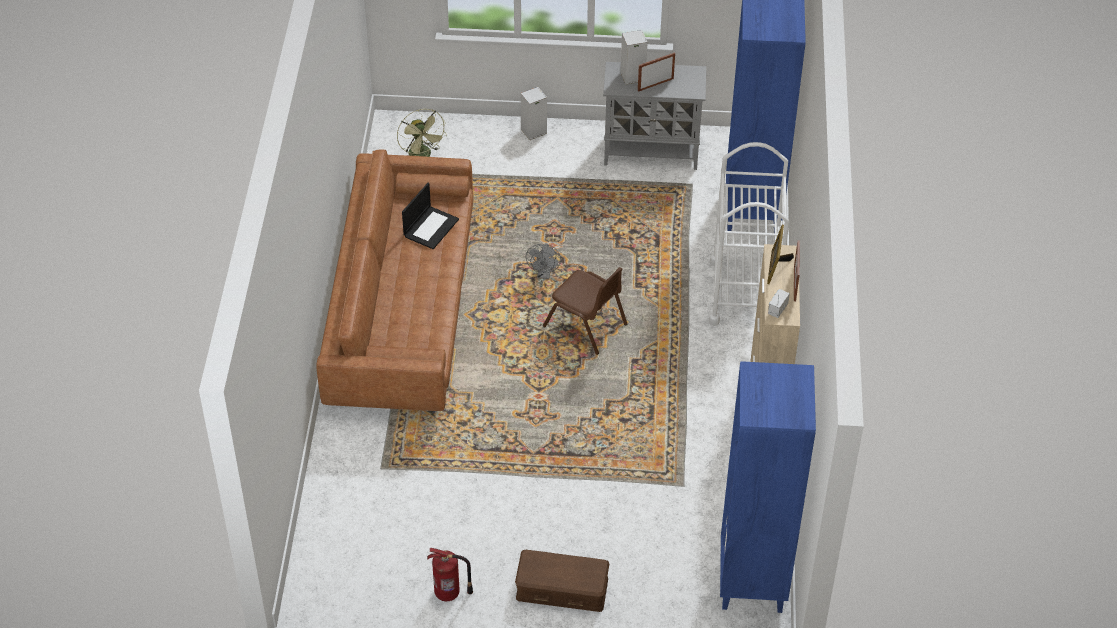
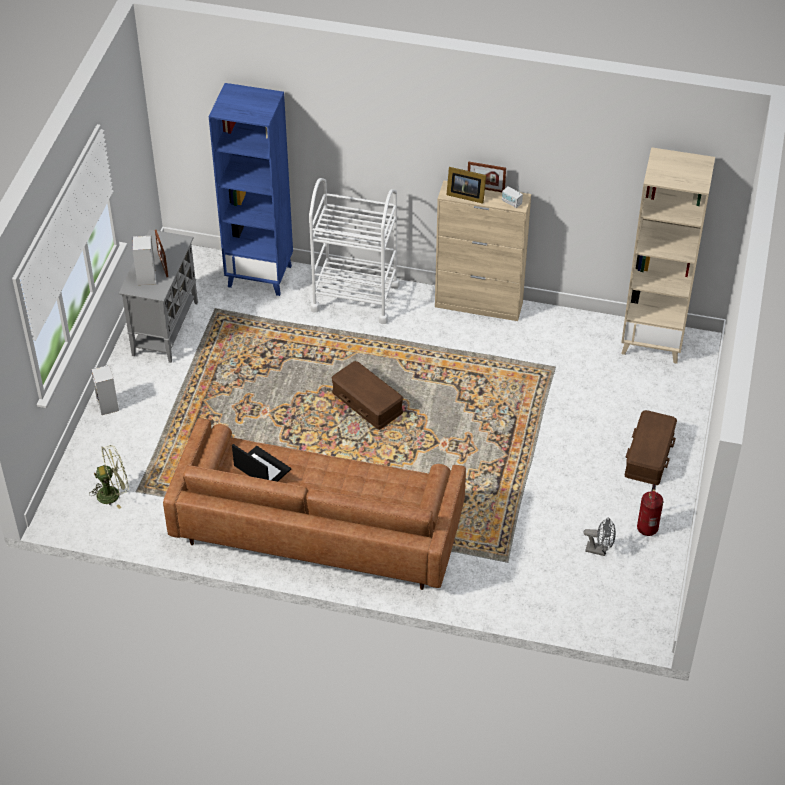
camera: 80 degrees left, 0 degrees up
grey fan [526,243,561,279] -> grey fan moved to [584,517,616,556]
brown chair [543,267,627,355] -> brown storage box [332,361,403,430]
blue bookcase [720,361,816,613] -> beige bookcase [621,147,715,363]

